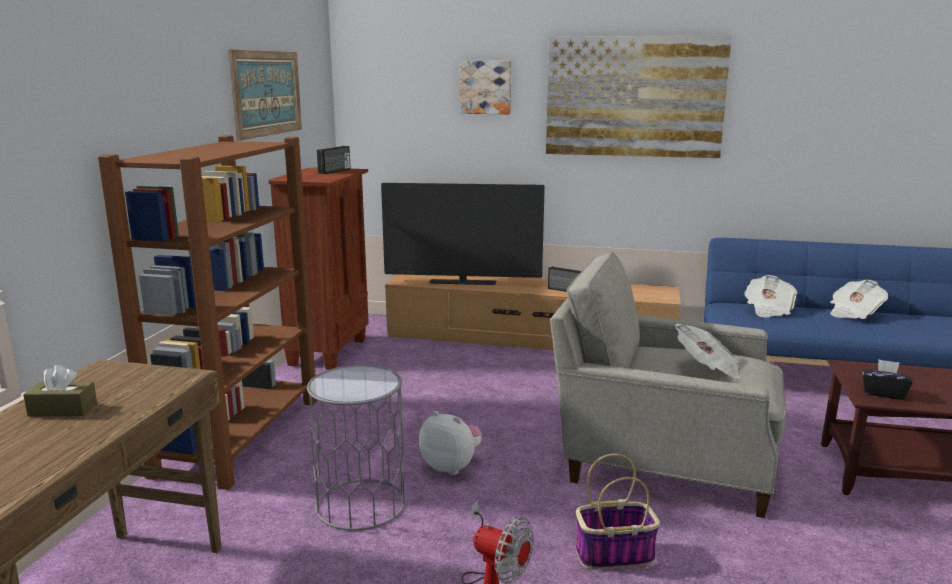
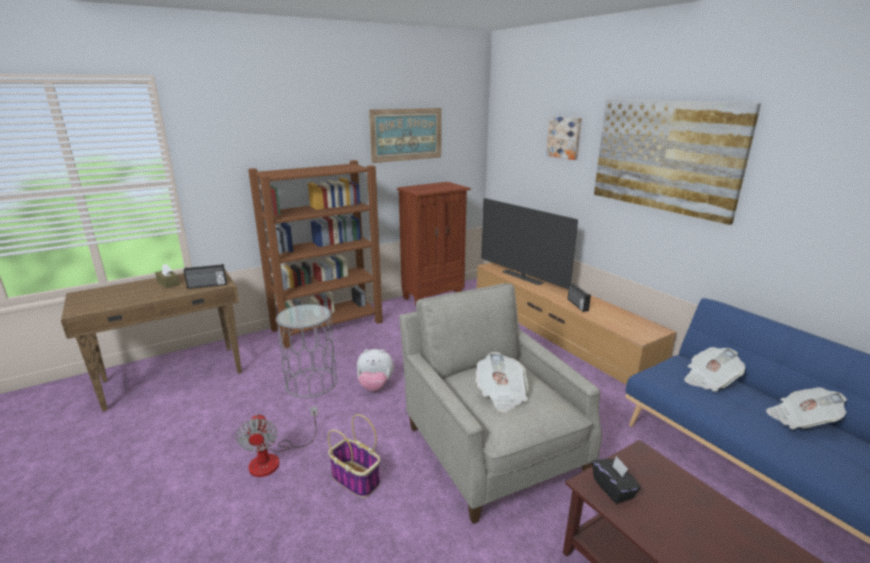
camera: 45 degrees right, 5 degrees up
radio [317,146,351,174] -> radio moved to [184,264,227,289]
plush toy [419,411,482,475] -> plush toy turned 105 degrees clockwise [357,349,394,391]

